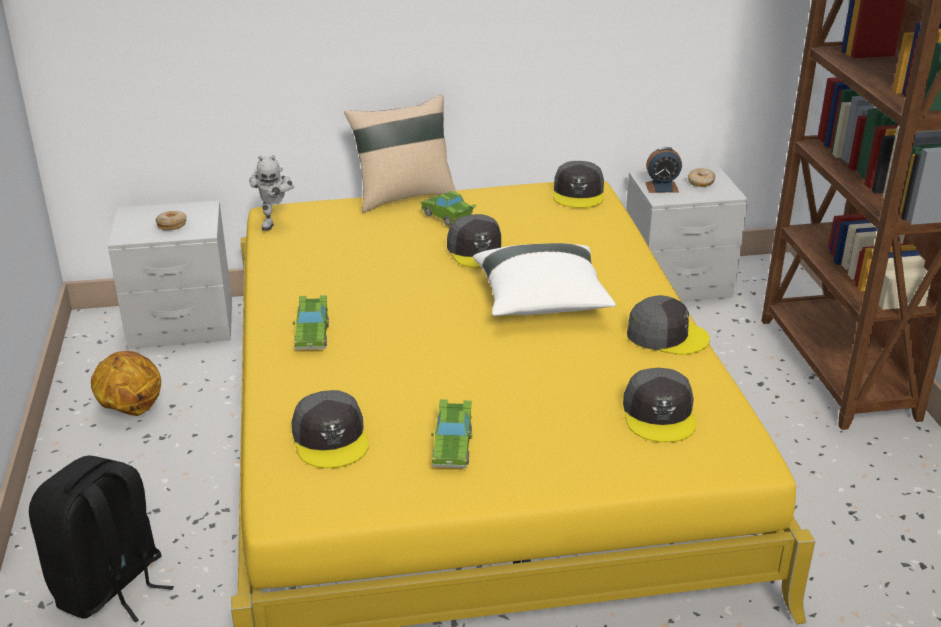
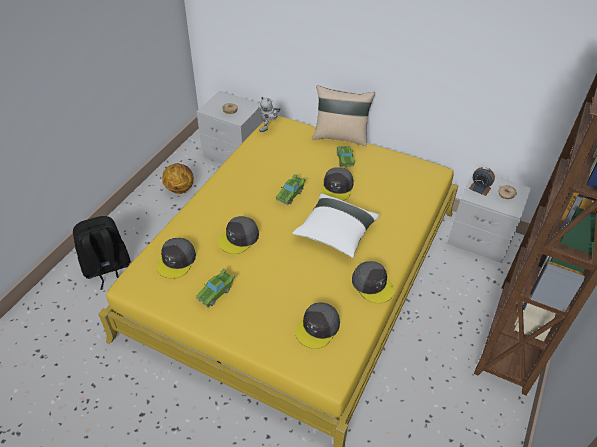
camera: 35 degrees right, 15 degrees up
green toy car [293,295,329,350] -> green toy car moved to [276,174,306,205]
grey cap [553,161,604,208] -> grey cap moved to [218,216,259,254]

